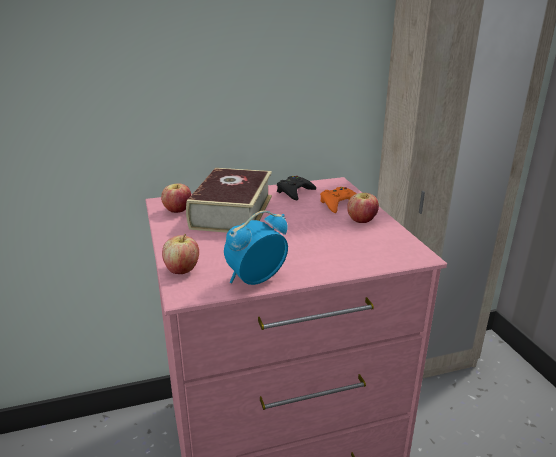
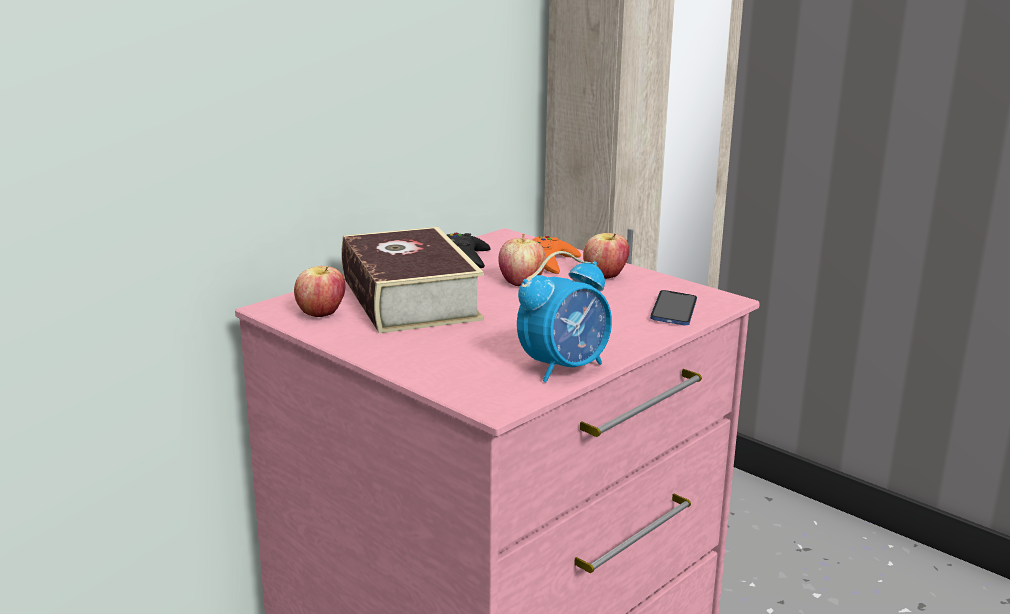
camera: 30 degrees left, 5 degrees down
apple [162,234,199,274] -> apple moved to [498,234,546,286]
alarm clock [224,211,288,285] -> alarm clock turned 150 degrees counterclockwise [517,251,612,383]
none -> phone [650,290,697,325]

